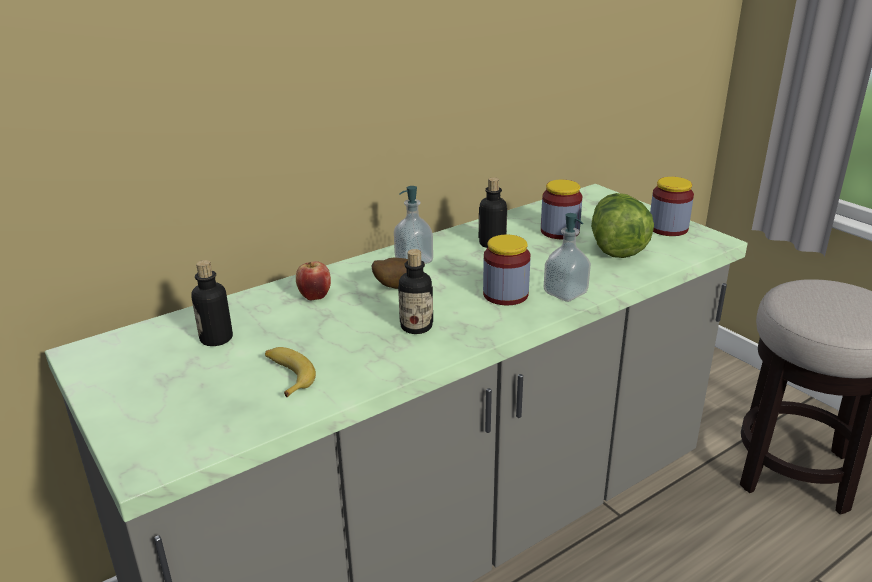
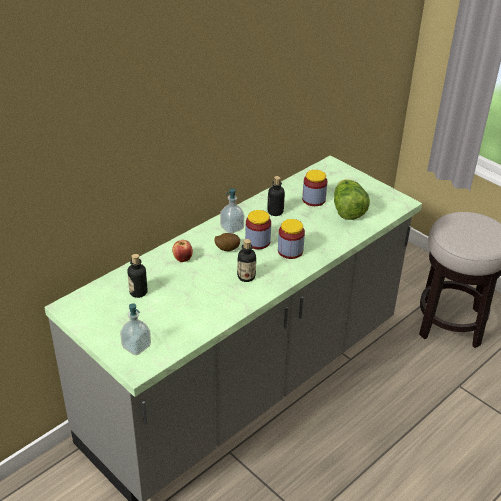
camera: 10 degrees left, 10 degrees up
banana [265,347,316,398] -> none
soap dispenser [544,213,591,302] -> soap dispenser moved to [120,303,151,355]
jar [650,177,694,236] -> jar moved to [245,210,271,249]

